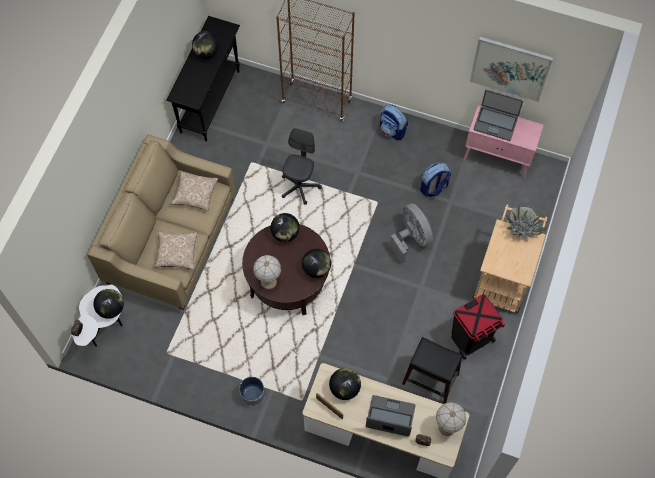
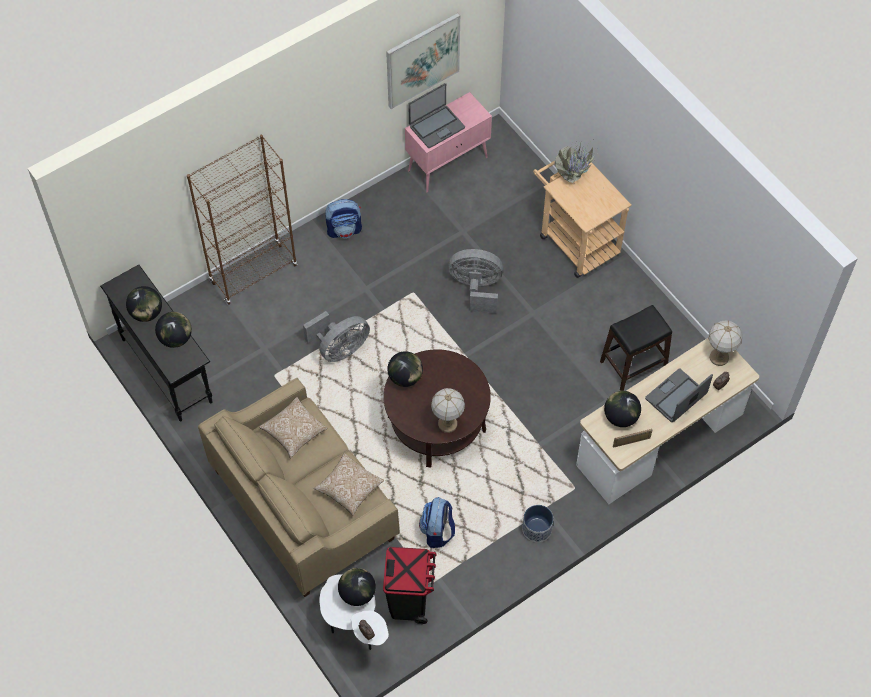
camera: 55 degrees left, 5 degrees down
grey office chair [282,128,322,205] -> grey fan [303,311,370,362]
globe [302,249,331,278] -> globe moved to [155,312,192,348]
backpack [420,162,451,197] -> backpack moved to [419,497,455,548]
black trash can [452,294,505,360] -> black trash can moved to [383,547,437,624]

